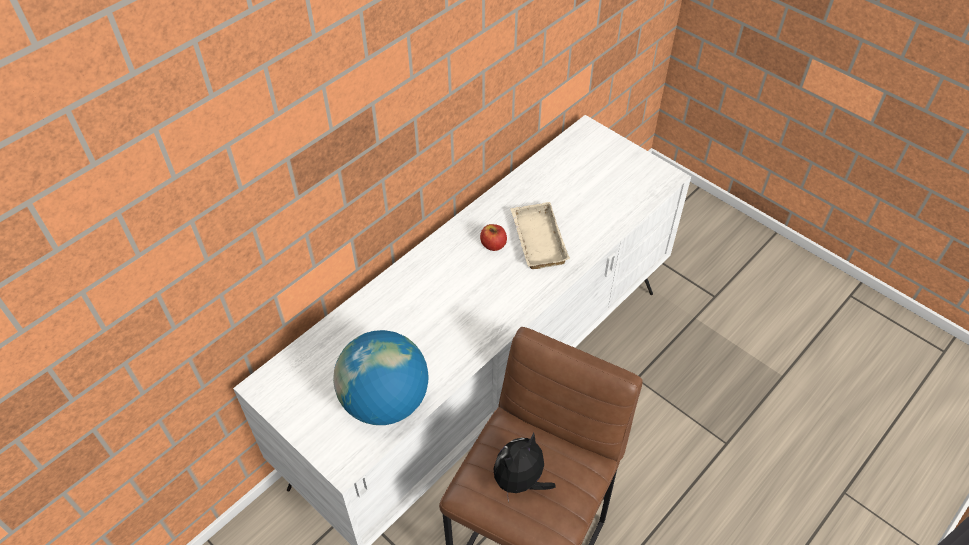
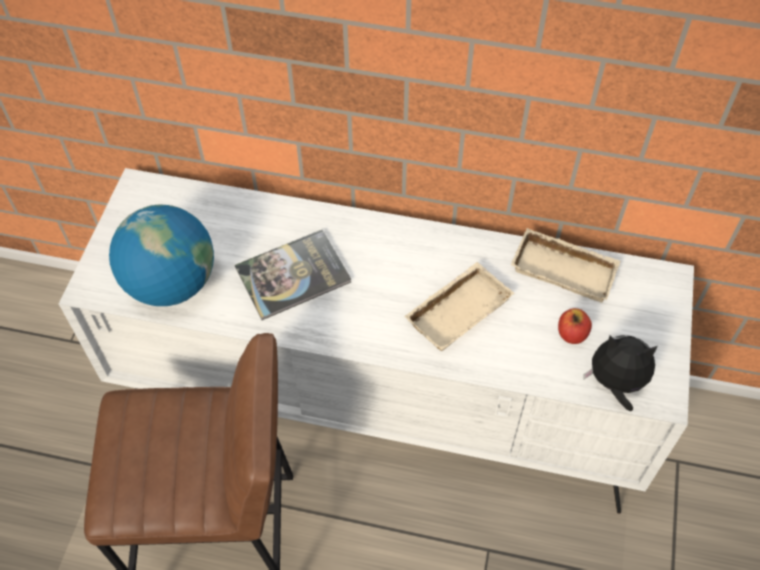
camera: 60 degrees right, 5 degrees up
apple [480,224,507,251] -> apple moved to [558,308,592,344]
plush toy [493,433,556,502] -> plush toy moved to [584,335,658,412]
none -> book [235,230,352,320]
none -> beige tray [511,228,621,302]

